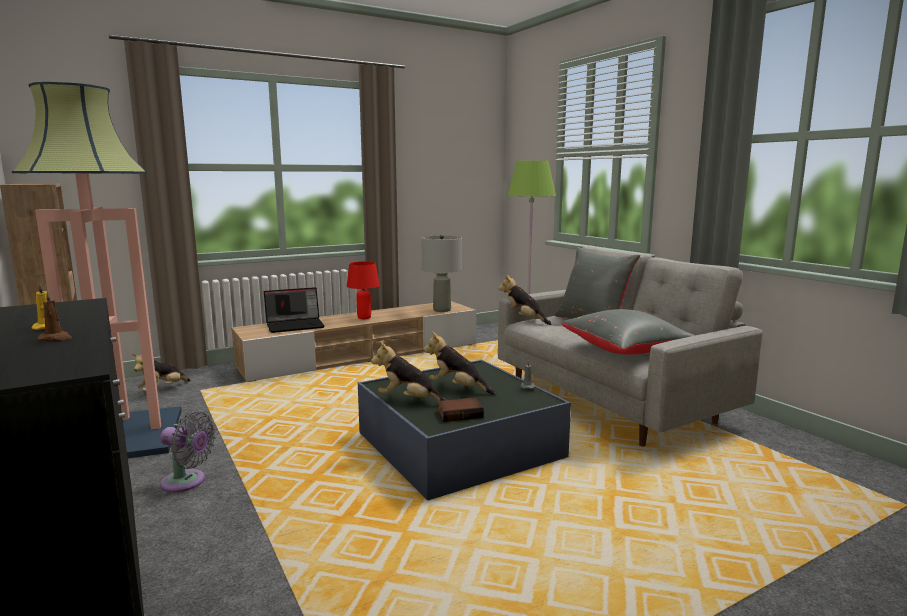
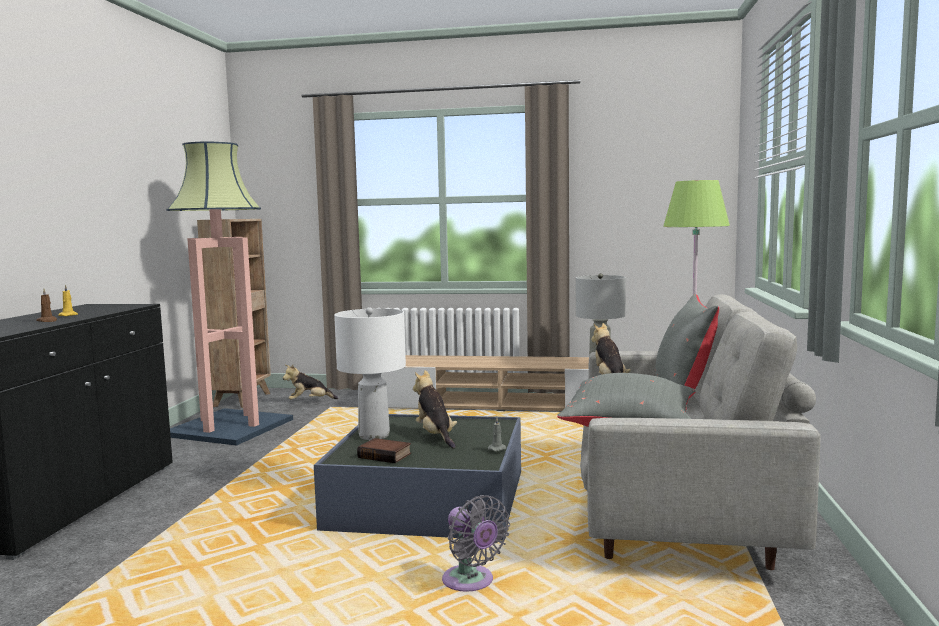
camera: 40 degrees right, 5 degrees down
grey fan [160,412,216,493] -> grey fan moved to [442,495,510,592]
laptop [264,287,325,333] -> none
red table lamp [347,261,380,319] -> none
plush toy [371,341,447,401] -> white table lamp [334,307,406,440]

